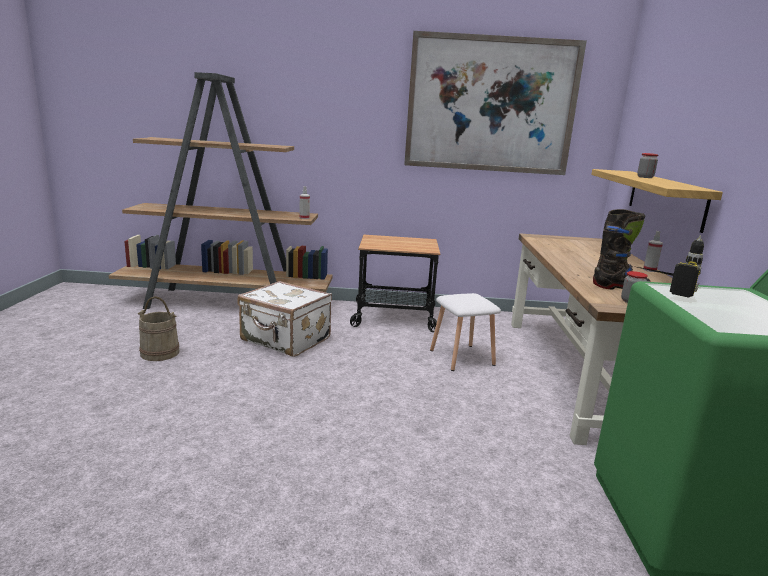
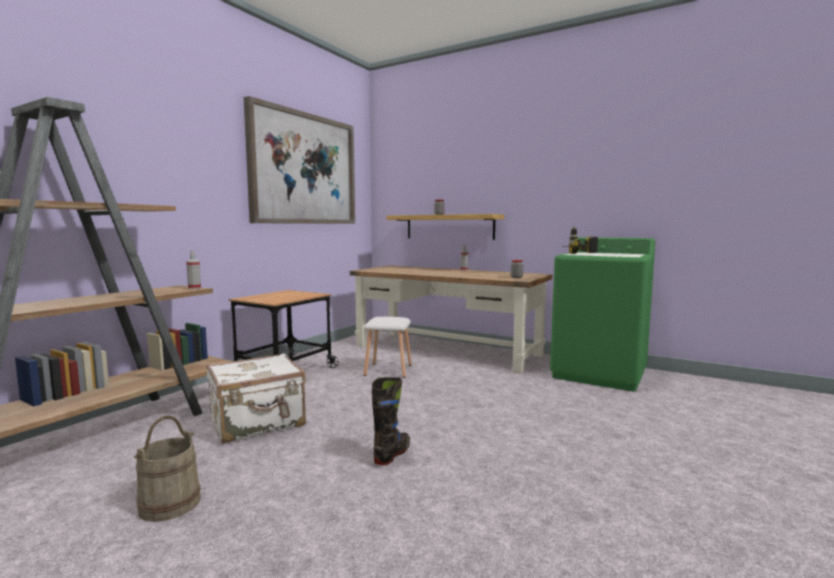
camera: 60 degrees left, 10 degrees down
black boot [593,209,651,289] -> black boot moved to [372,377,410,465]

